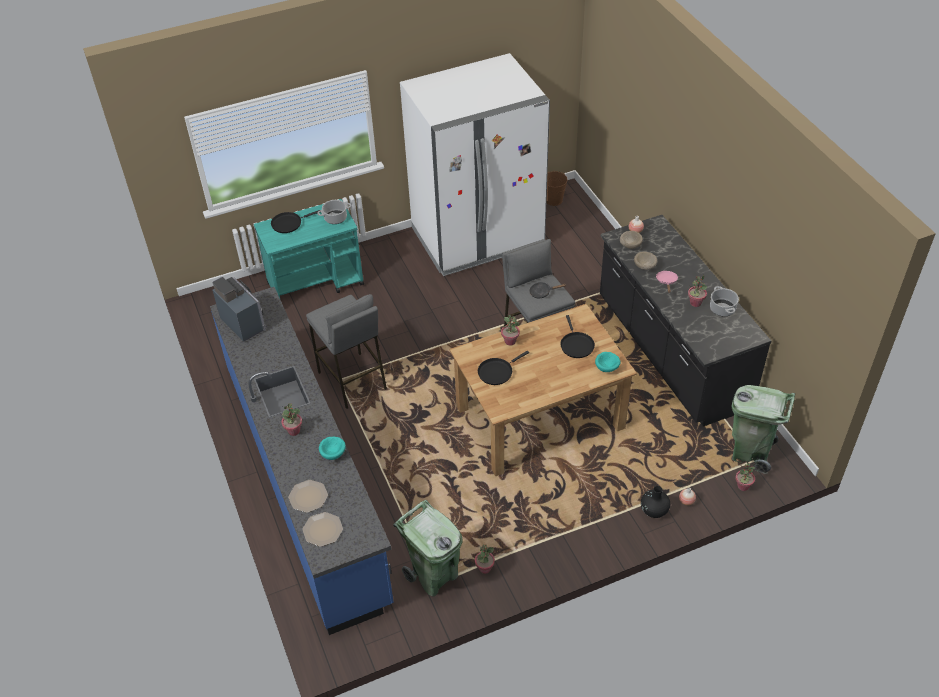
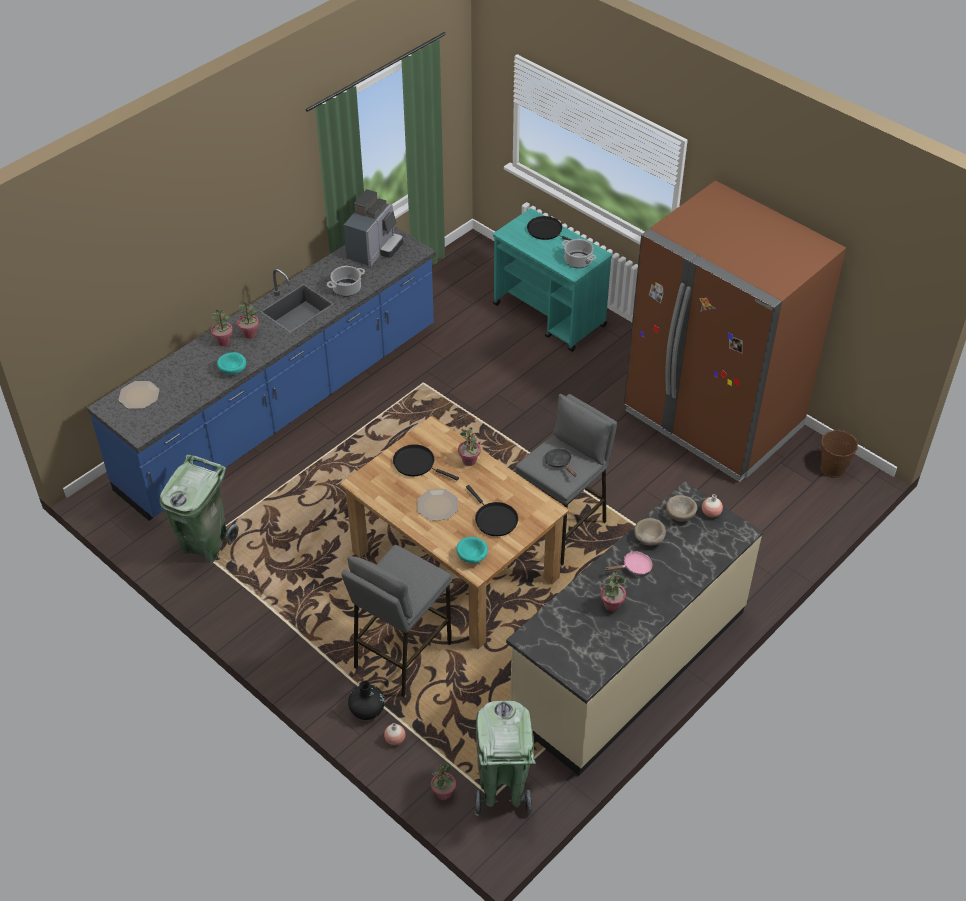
camera: 65 degrees right, 0 degrees up
plate [288,480,328,513] -> plate moved to [417,489,459,521]
grey stool [306,294,387,409] -> grey stool moved to [341,545,451,697]
white fridge [400,53,550,276] -> brown fridge [624,181,846,482]
potted plant [475,544,495,574] -> potted plant moved to [211,310,233,346]
black frying pan [560,315,595,358] -> black frying pan turned 90 degrees counterclockwise [466,485,518,536]
black counter [600,215,772,427] -> beige counter [506,482,763,775]
cooking pot [710,286,739,317] -> cooking pot moved to [327,266,365,297]

